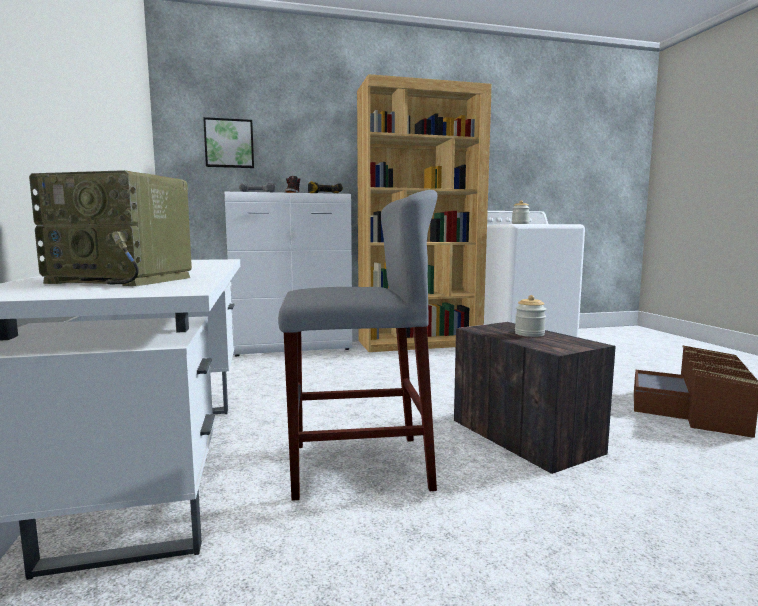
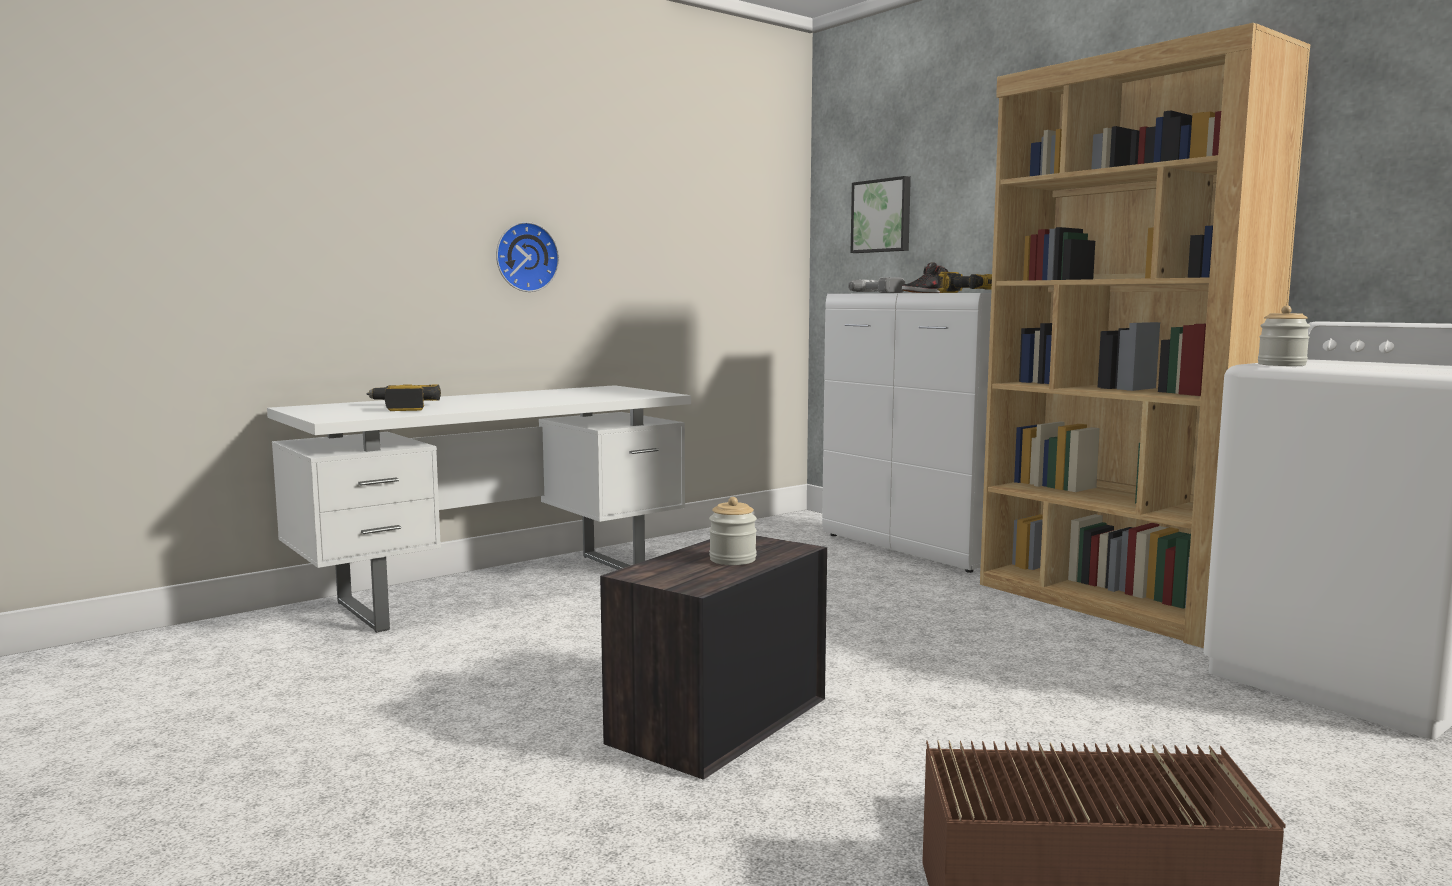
camera: 65 degrees right, 0 degrees up
radio [29,170,192,286] -> power drill [366,384,441,411]
grey stool [278,190,437,501] -> none
none -> wall clock [496,222,559,292]

